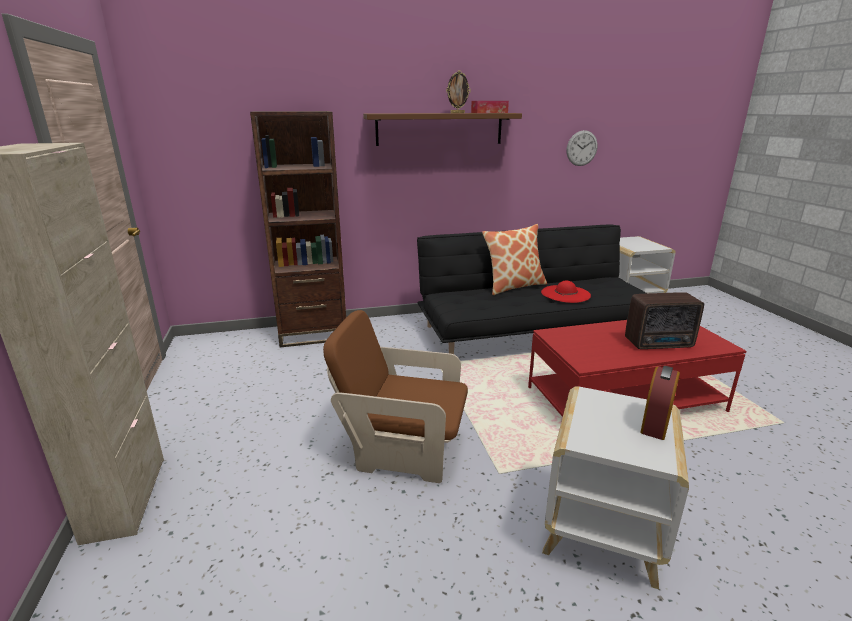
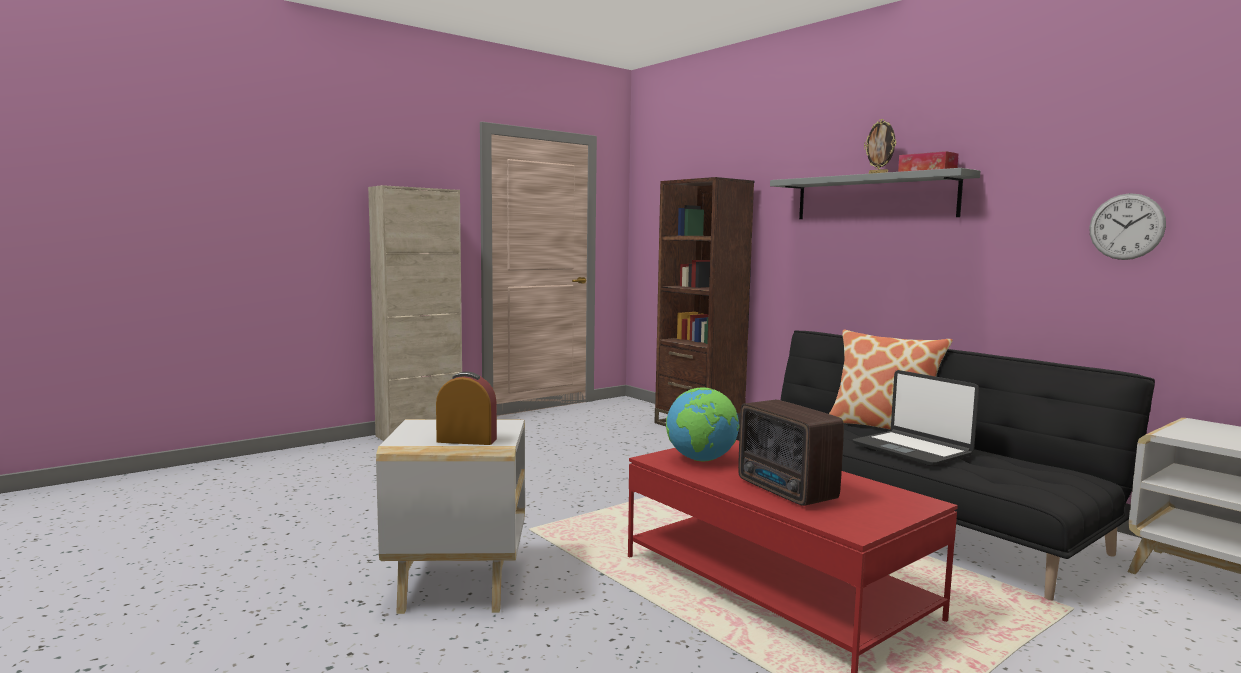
camera: 65 degrees right, 15 degrees down
brown armchair [323,310,468,483] -> none
brown shelf [363,113,522,146] -> grey shelf [770,168,980,219]
red hat [541,280,591,303] -> laptop [852,370,979,466]
none -> globe [666,387,739,461]

